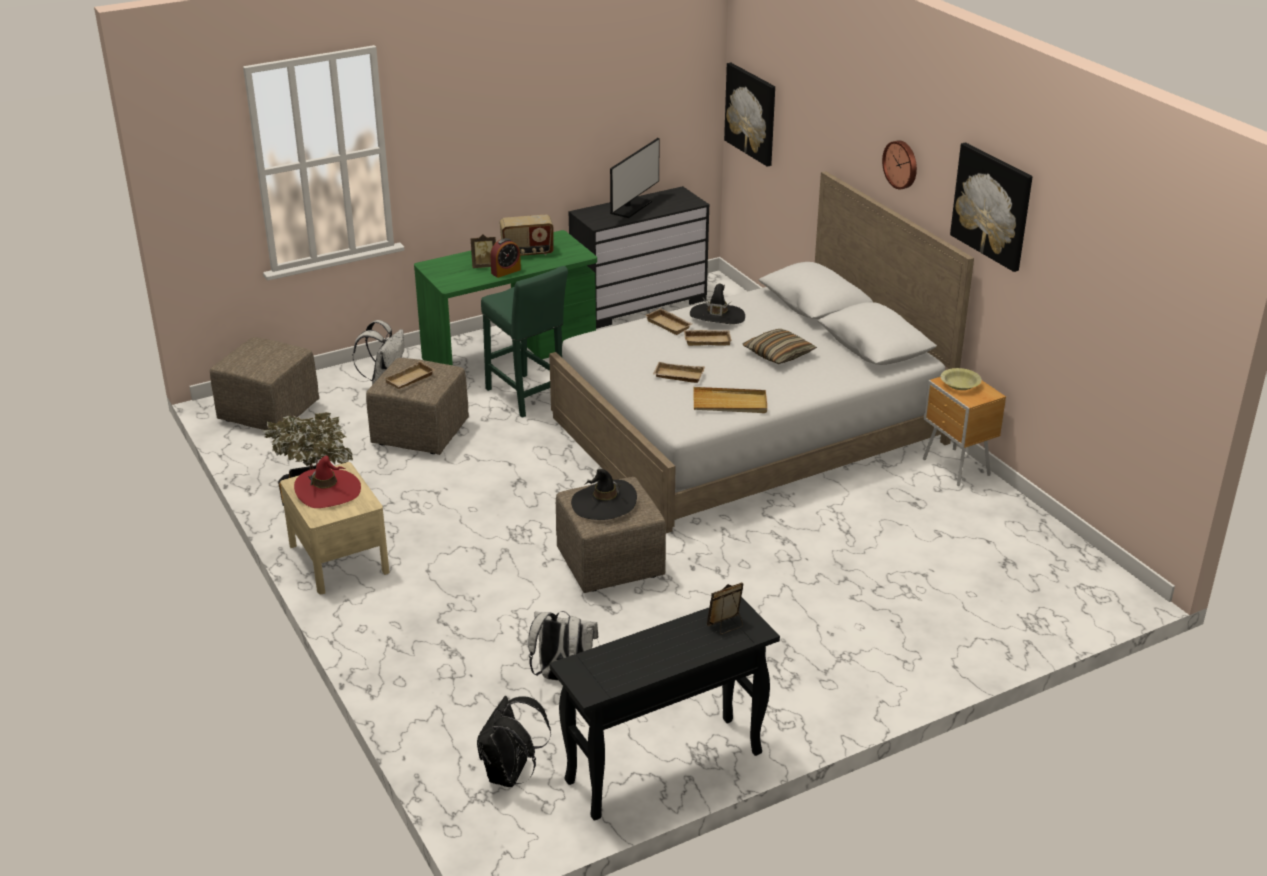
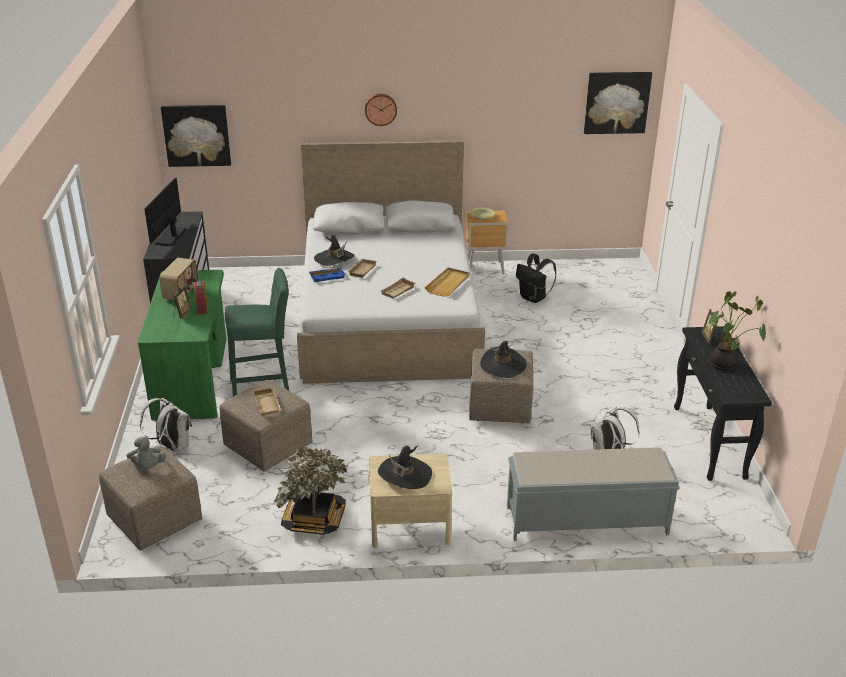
camera: 65 degrees left, 0 degrees up
red hat [294,455,361,508] -> black hat [378,445,432,489]
black backpack [477,696,551,787] -> black backpack moved to [516,254,557,303]
monitor [610,138,660,218] -> monitor turned 135 degrees counterclockwise [144,177,186,246]
beige tray [645,308,692,335] -> blue tray [309,267,346,282]
pillow [742,329,817,364] -> none
picture [950,142,1033,272] -> picture moved to [584,72,652,134]
none -> grey plush toy [126,436,166,469]
none -> grey bench [507,447,680,541]
none -> potted plant [708,291,766,371]

